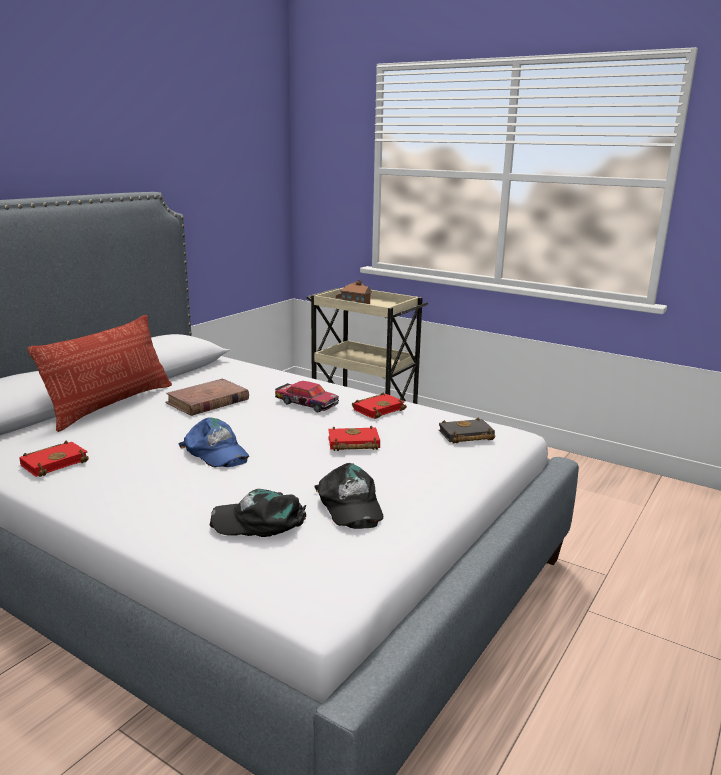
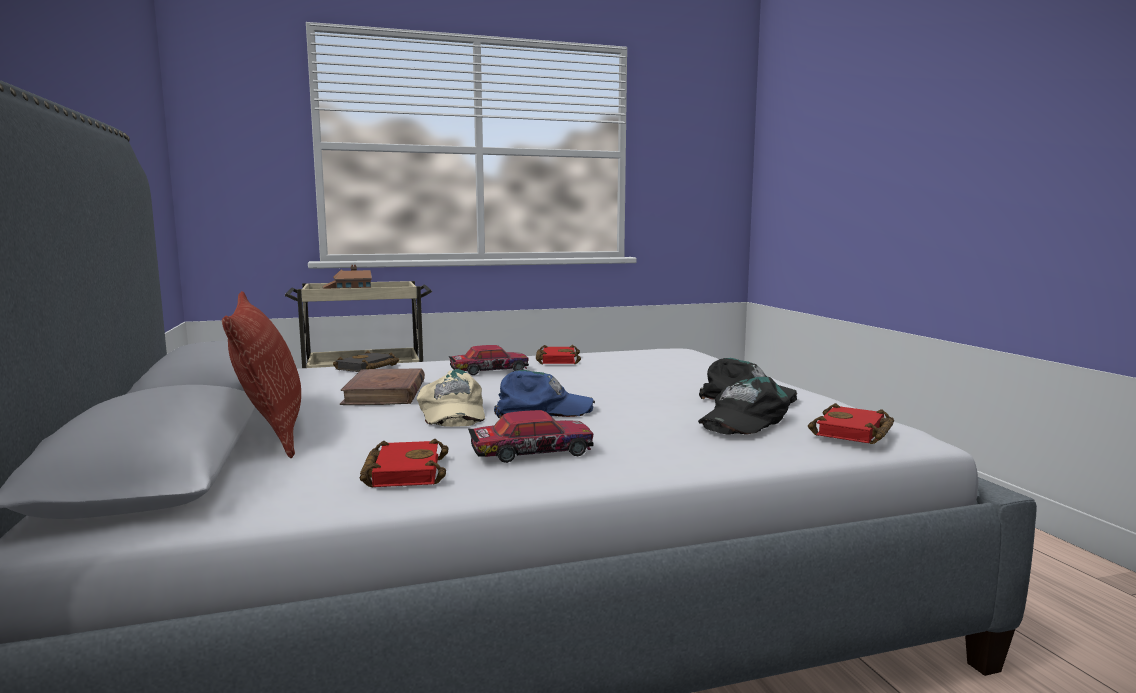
camera: 50 degrees left, 10 degrees down
red book [328,426,380,451] -> red book moved to [808,403,894,444]
black book [439,417,495,444] -> black book moved to [333,350,399,372]
none -> beige cap [417,369,485,427]
none -> toy car [468,410,594,463]

